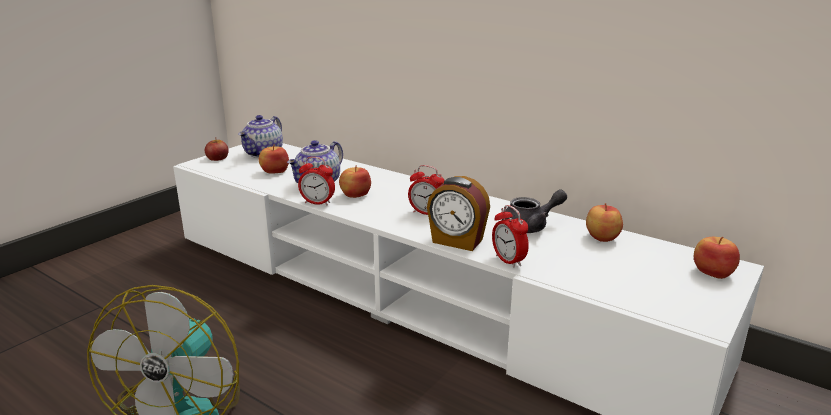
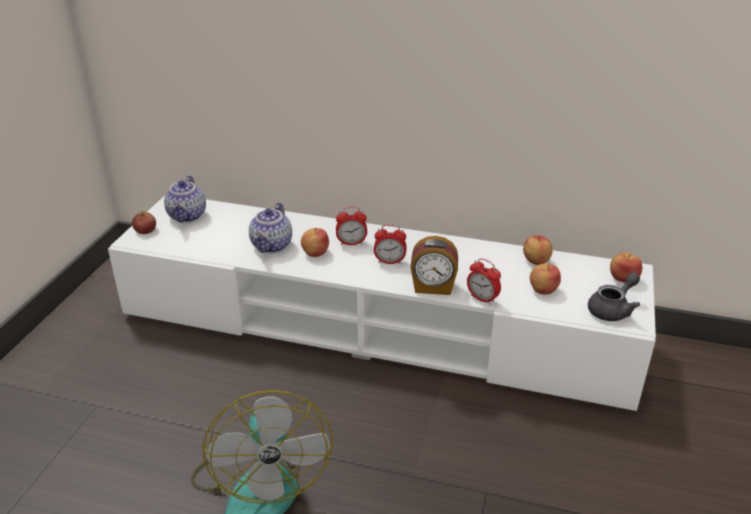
camera: 20 degrees left, 10 degrees up
apple [259,144,289,174] -> apple moved to [530,263,561,295]
alarm clock [298,157,335,206] -> alarm clock moved to [336,207,367,245]
grey teapot [502,189,567,233] -> grey teapot moved to [588,272,640,321]

